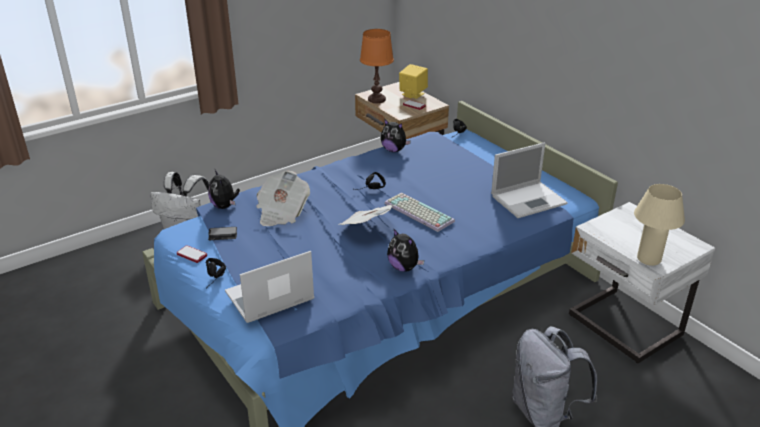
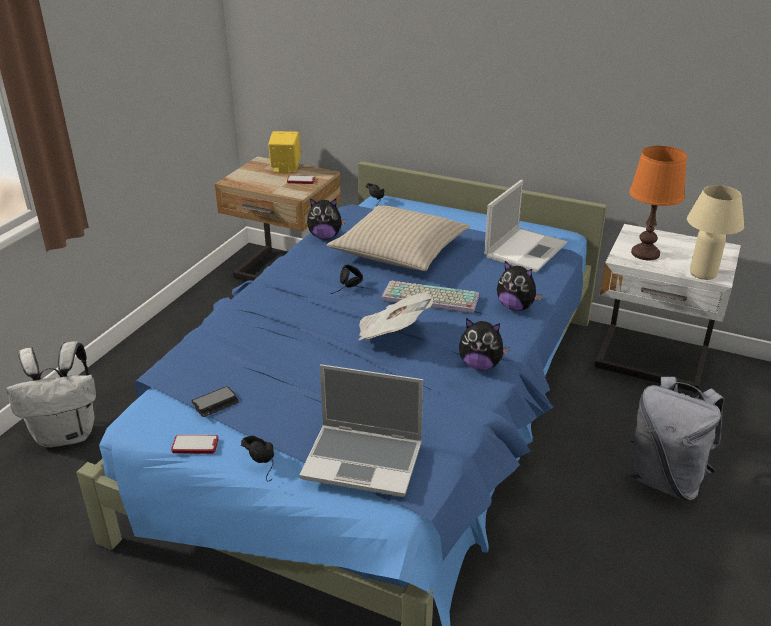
camera: 30 degrees left, 0 degrees up
plush toy [208,170,240,209] -> plush toy moved to [497,261,543,311]
laptop [225,251,315,323] -> laptop turned 105 degrees counterclockwise [299,364,423,497]
newspaper [256,171,310,226] -> none
orange table lamp [360,29,394,103] -> orange table lamp moved to [629,146,687,260]
none -> beige pillow [327,205,470,271]

